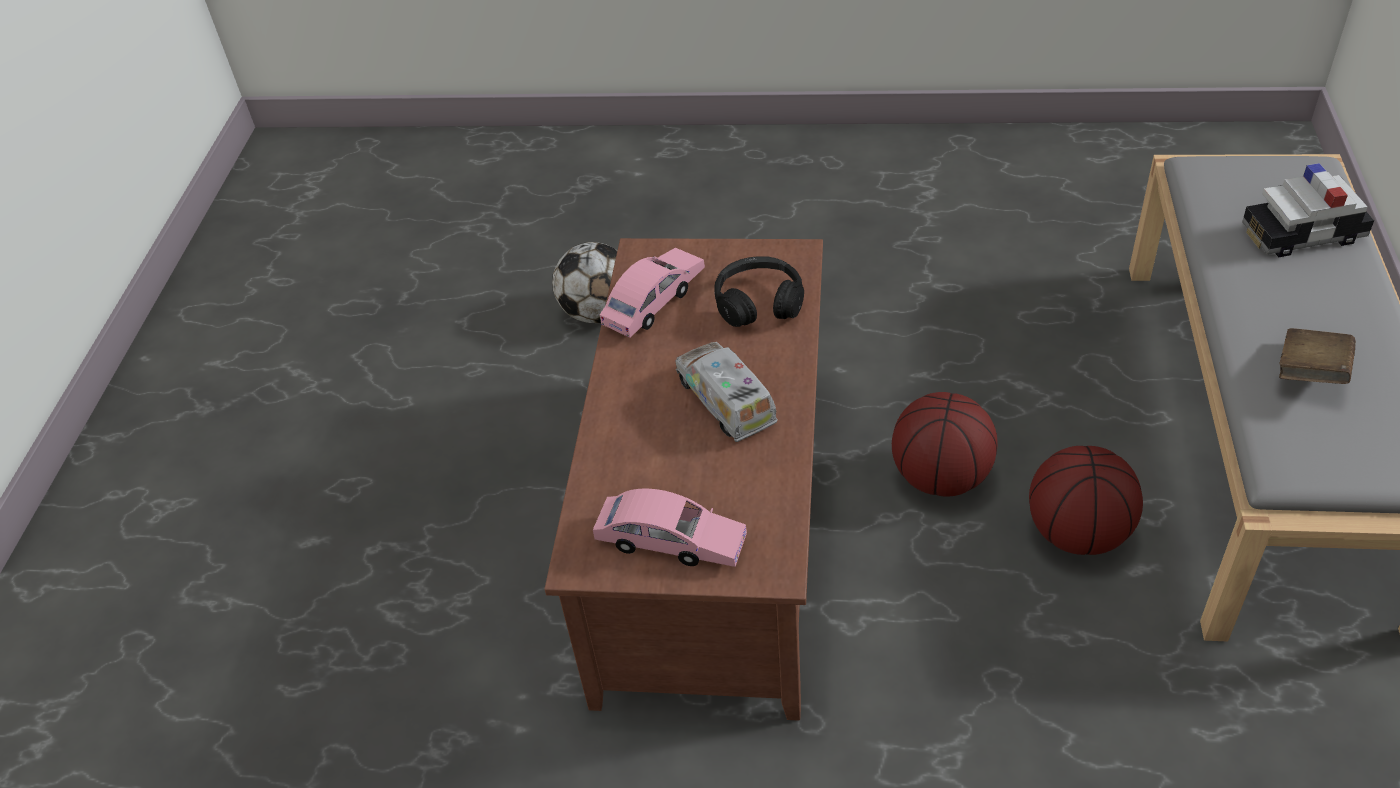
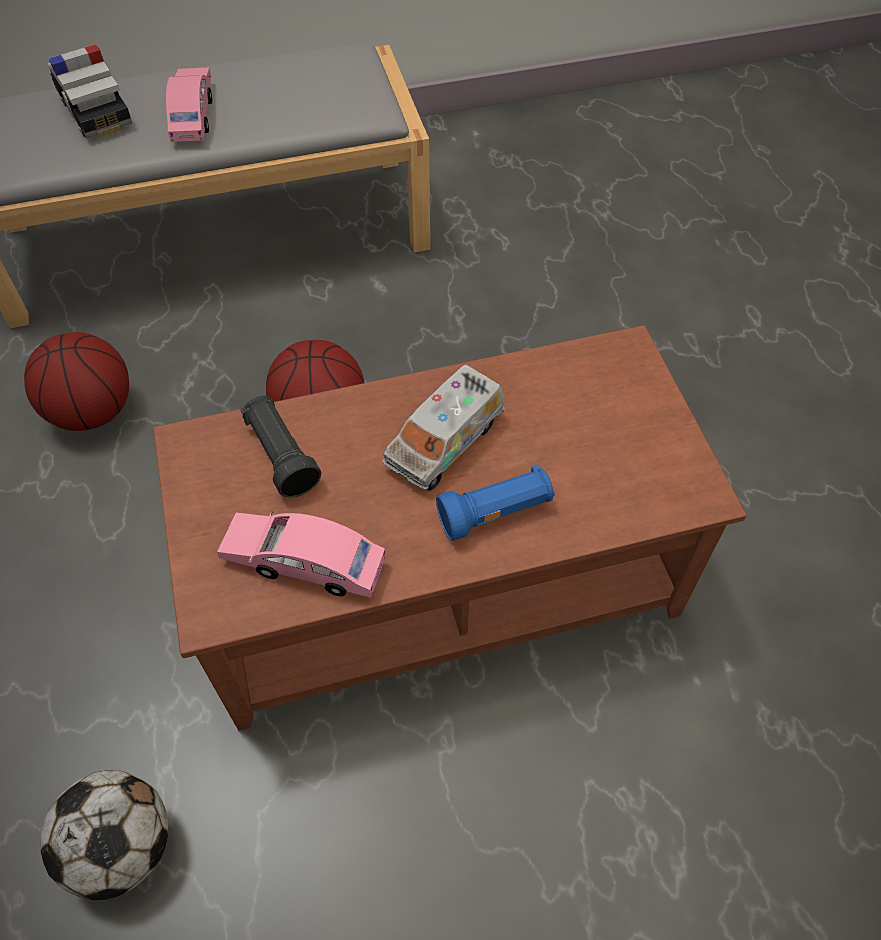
camera: 115 degrees left, 10 degrees up
pink toy car [593,489,747,567] -> pink toy car moved to [166,68,212,142]
black headphones [714,256,804,327] -> black flashlight [240,396,321,497]
basketball [1029,446,1143,555] -> basketball moved to [24,332,129,431]
brown book [1279,328,1356,384] -> none
none -> blue flashlight [436,465,555,541]

